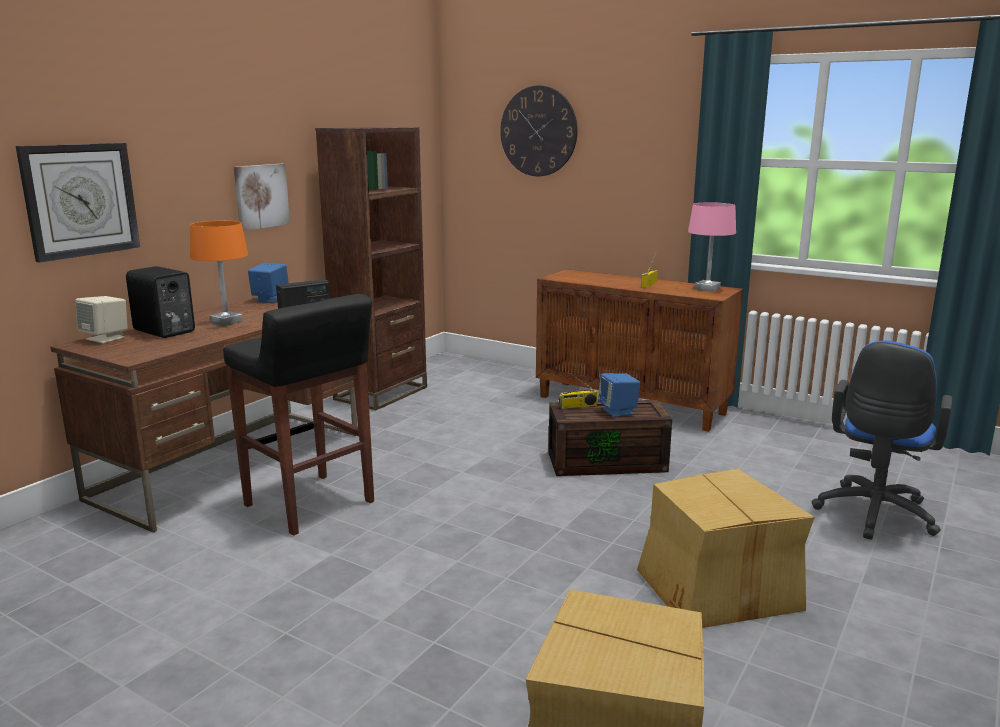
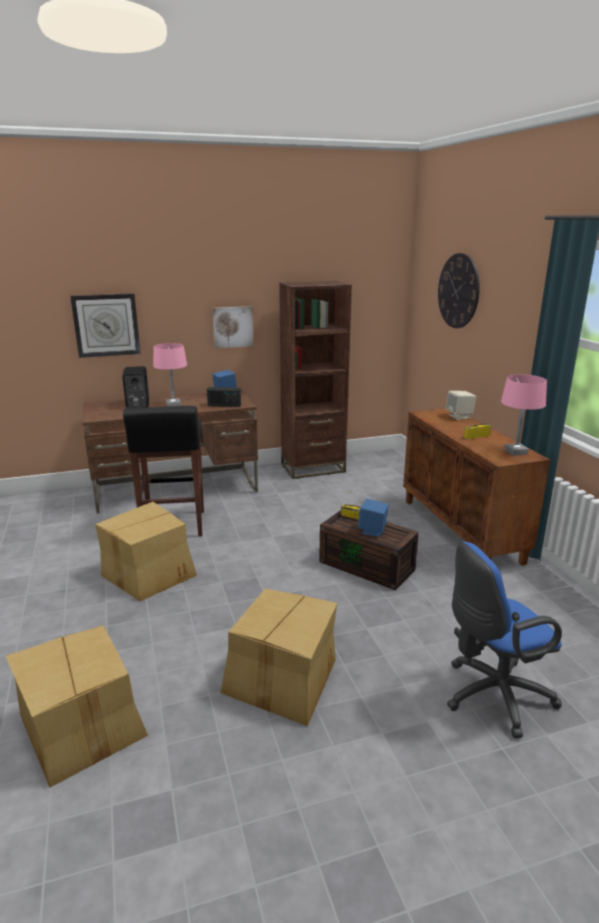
camera: 40 degrees right, 5 degrees up
beige speaker [75,296,128,343] -> beige speaker moved to [446,391,476,420]
orange table lamp [190,221,248,326] -> pink table lamp [153,343,187,406]
none -> cardboard box [95,502,197,601]

